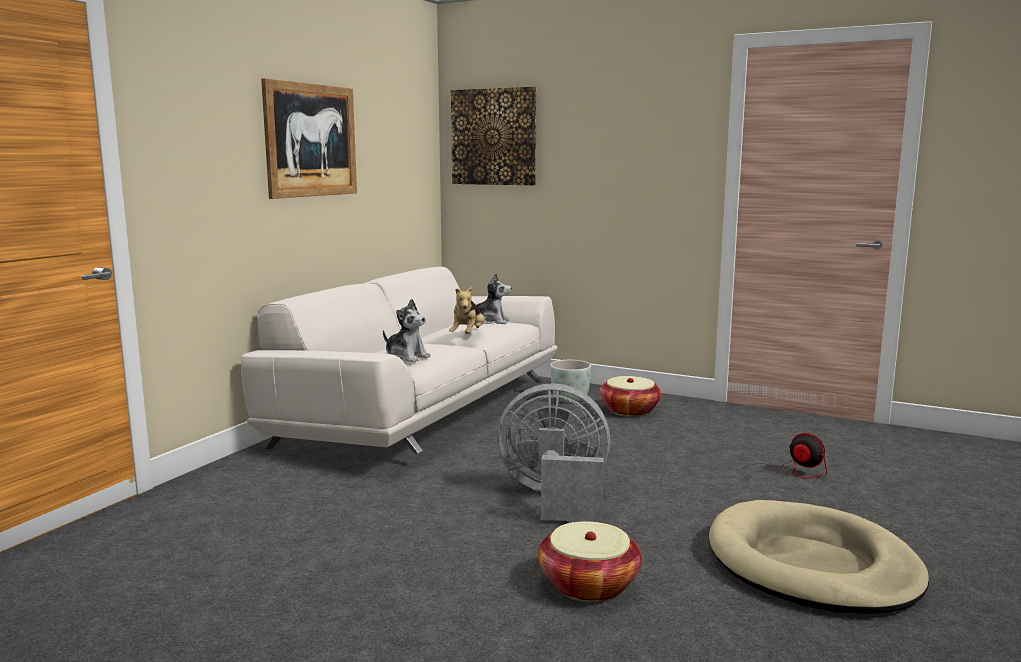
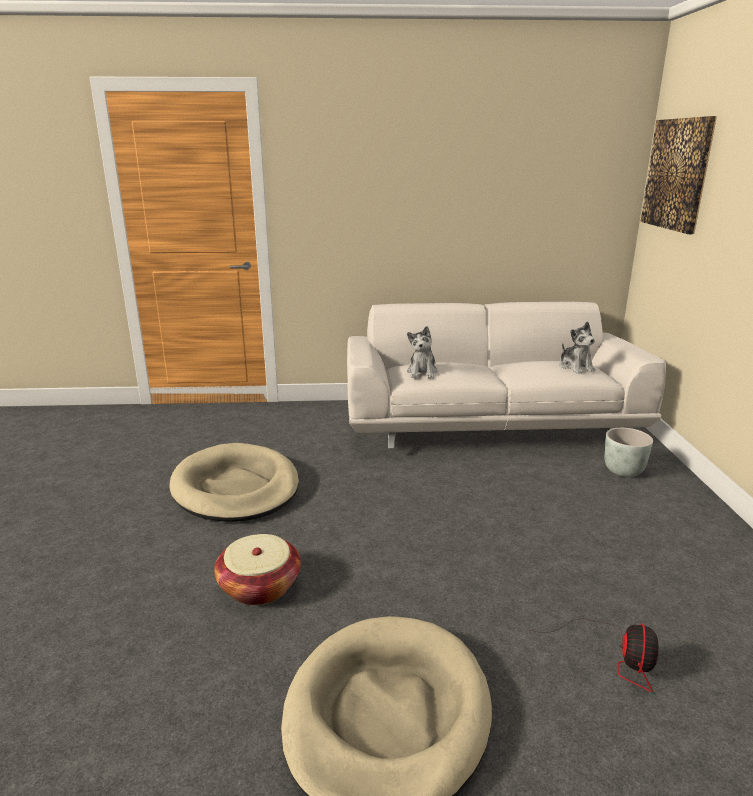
camera: 60 degrees right, 10 degrees up
picture [261,78,357,199] -> none
plush toy [449,286,485,334] -> none
grey fan [497,383,610,523] -> none
basket [600,376,661,417] -> none
none -> beige dog bed [169,443,299,522]

